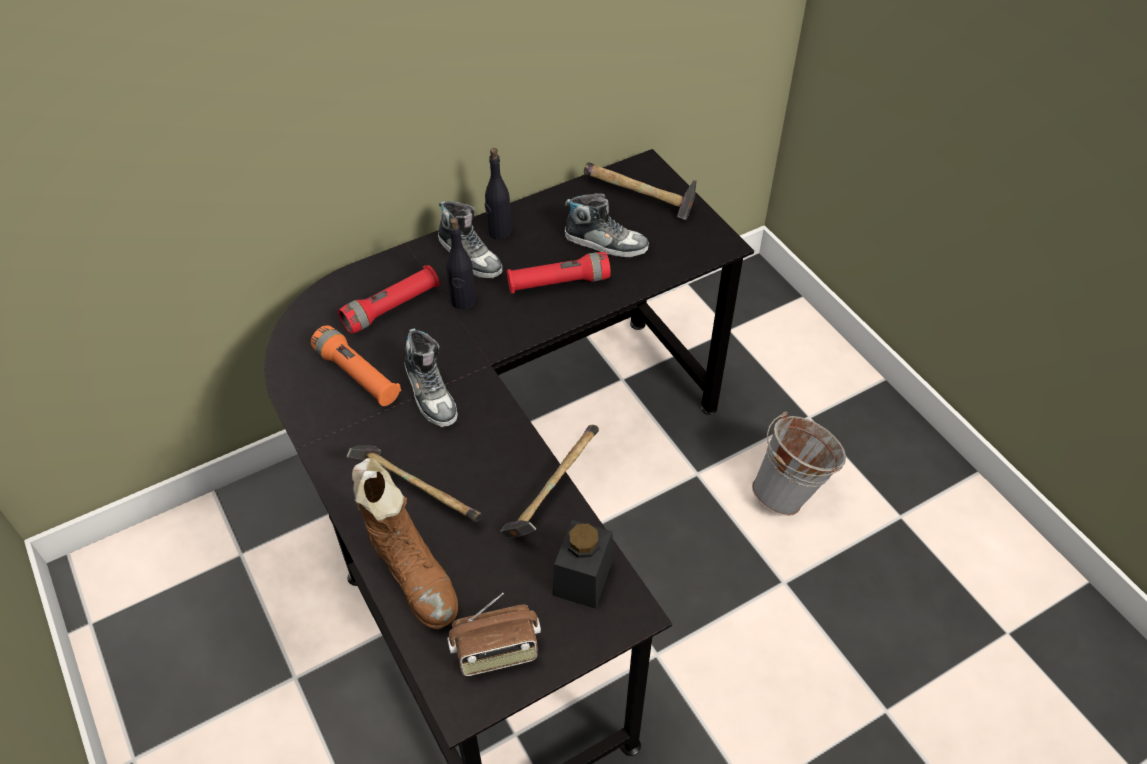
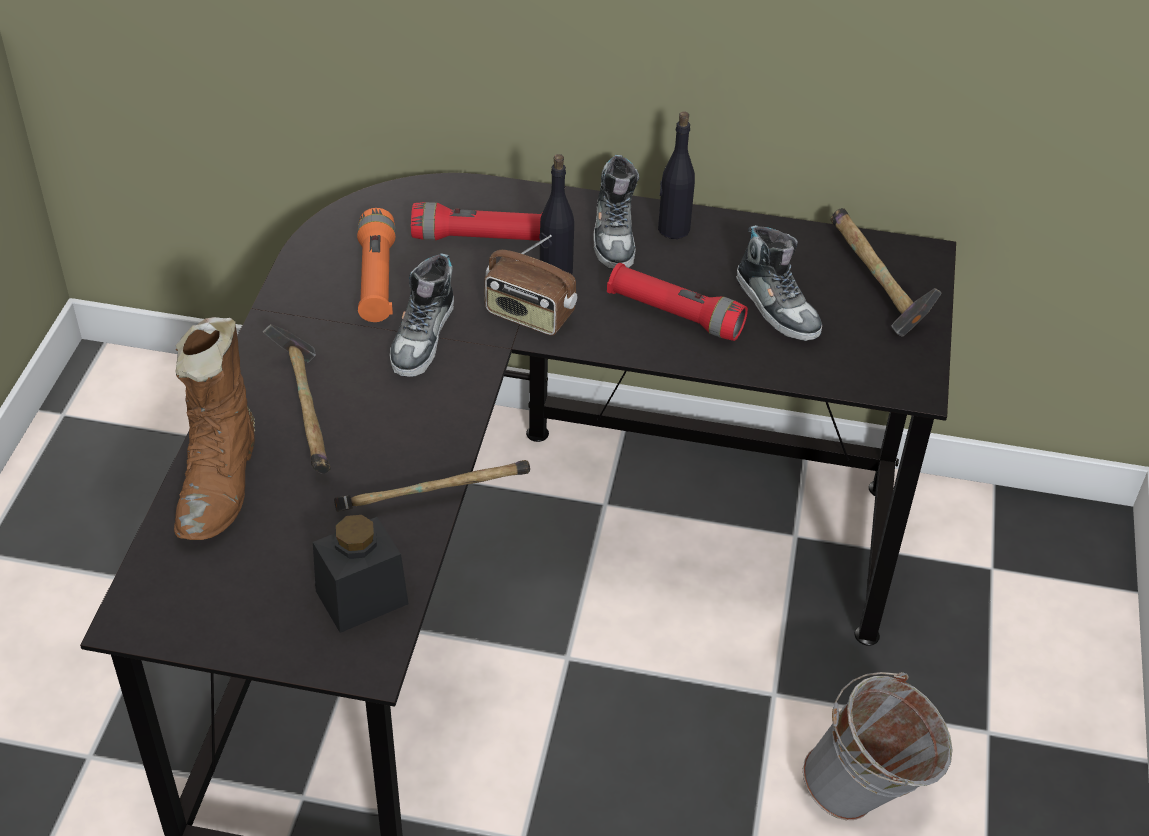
camera: 40 degrees right, 5 degrees down
radio [447,593,541,676] -> radio moved to [484,235,577,335]

